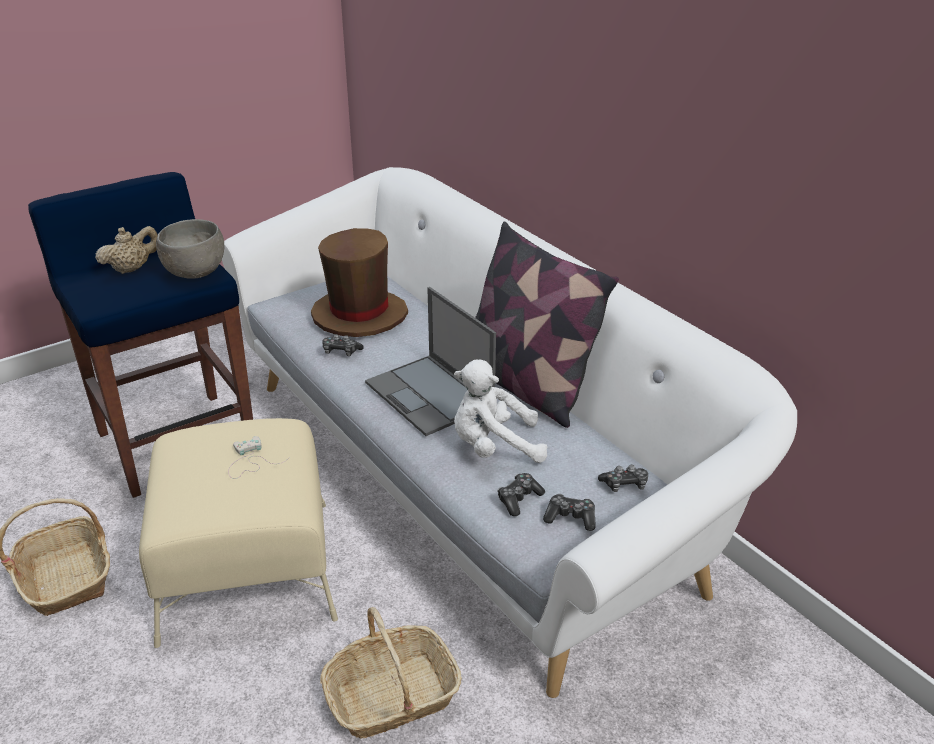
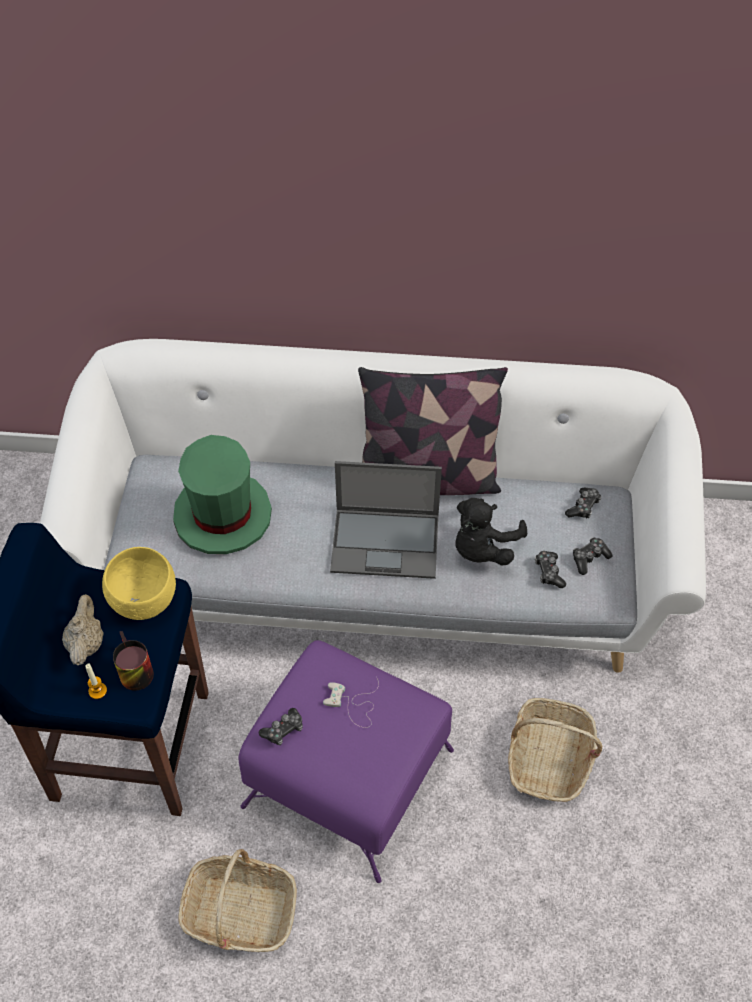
camera: 50 degrees left, 20 degrees up
beige ottoman [139,418,338,648] -> purple ottoman [239,640,454,883]
grey bowl [156,219,224,279] -> yellow bowl [102,547,176,620]
brown hat [311,228,408,337] -> green hat [173,435,272,554]
game controller [322,334,364,356] -> game controller moved to [259,708,303,745]
white plush toy [454,359,547,463] -> black plush toy [455,498,527,565]
none -> candle [85,664,107,699]
none -> mug [113,631,154,691]

